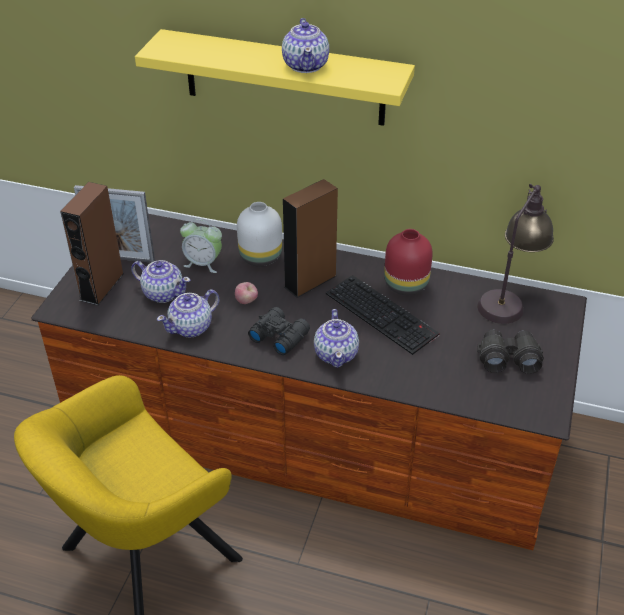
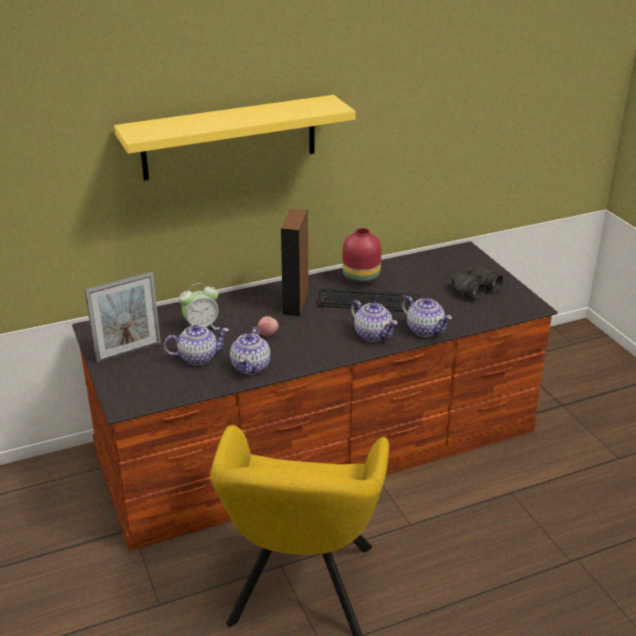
camera: 40 degrees left, 10 degrees down
brown speaker [60,182,124,306] -> none
white vase [237,202,282,267] -> none
black binoculars [248,307,310,355] -> none
teapot [282,18,329,73] -> teapot moved to [401,296,452,337]
table lamp [477,184,554,324] -> none

